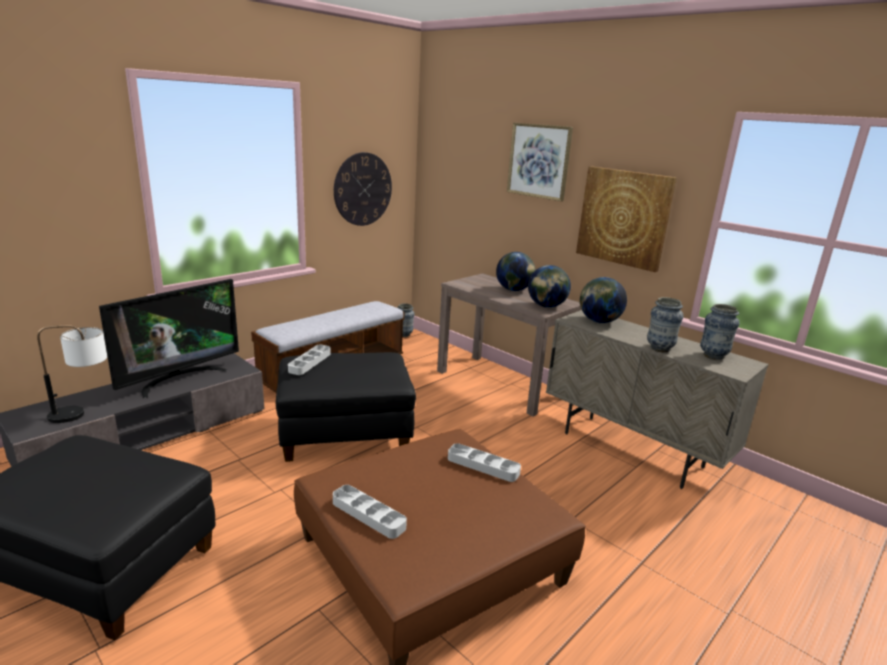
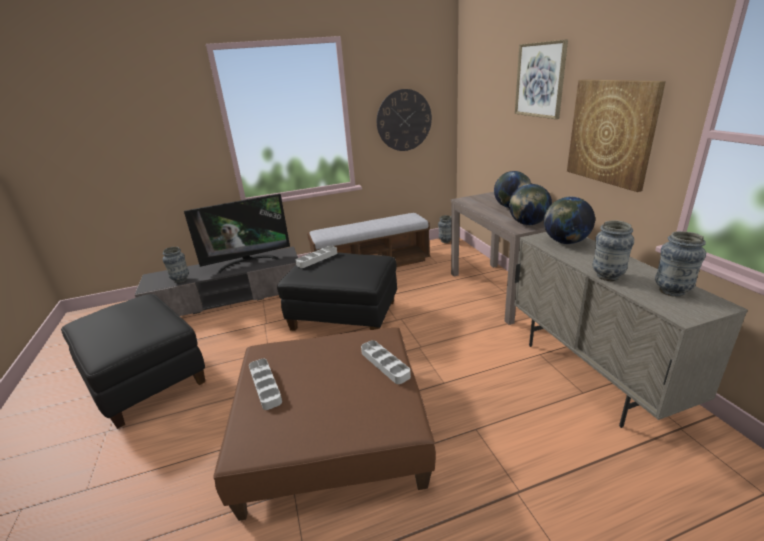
camera: 30 degrees right, 5 degrees up
table lamp [37,325,107,423] -> vase [162,247,189,283]

